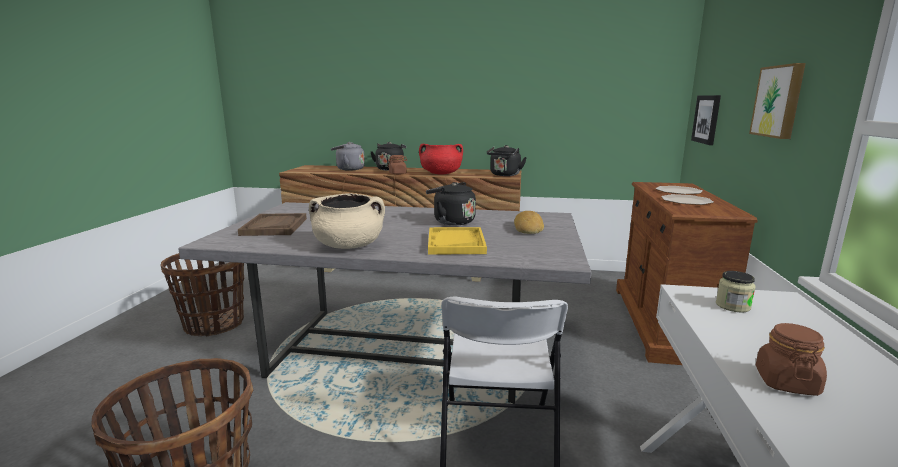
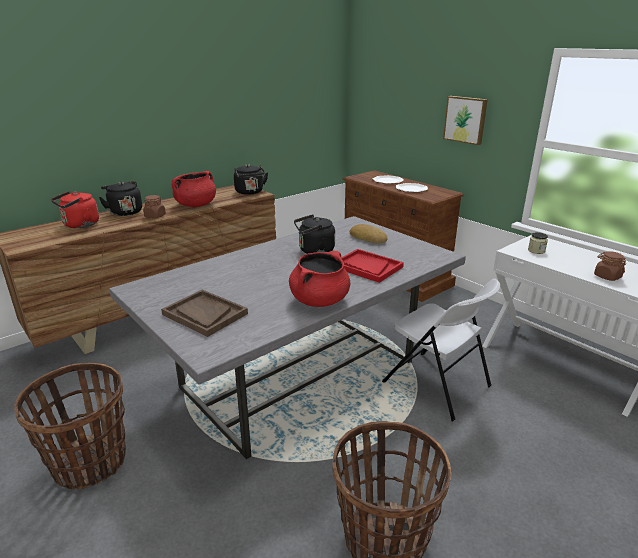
camera: 50 degrees left, 10 degrees up
beige cooking pot [309,193,385,249] -> red cooking pot [289,251,350,307]
grey kettle [331,142,365,170] -> red kettle [51,191,99,228]
yellow tray [428,227,487,255] -> red tray [341,249,404,283]
picture [691,95,721,145] -> none

